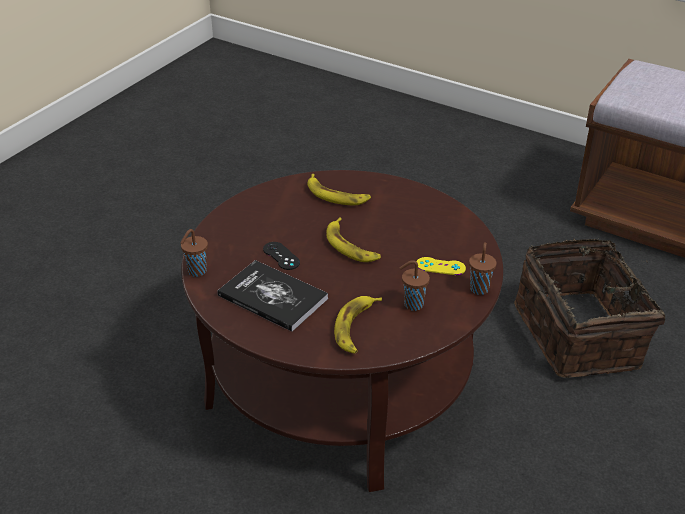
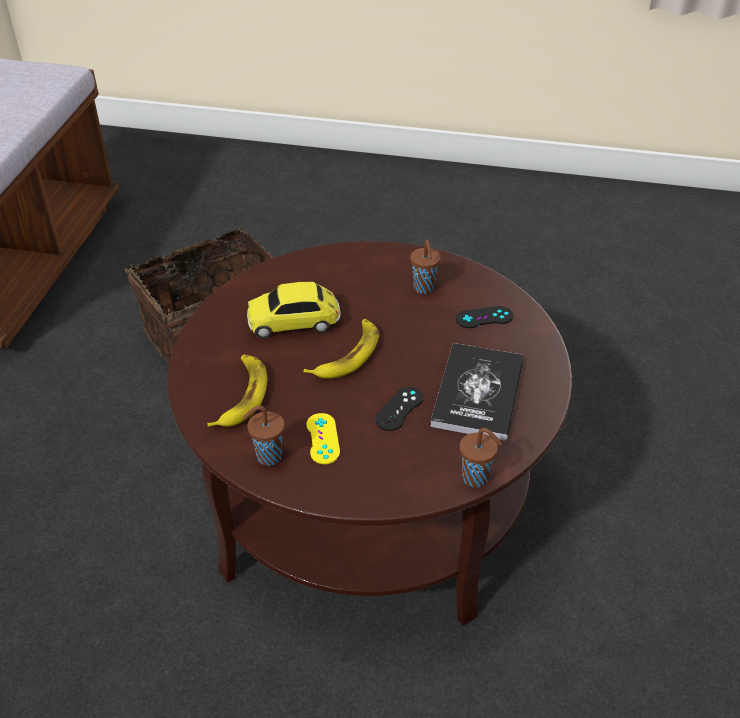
camera: 110 degrees left, 5 degrees up
banana [334,296,382,354] -> black game controller [456,306,513,328]
yellow game controller [417,257,466,275] -> yellow game controller moved to [306,413,340,464]
brown cup [469,242,496,295] -> brown cup moved to [242,406,285,466]
none -> toy car [247,282,341,339]

